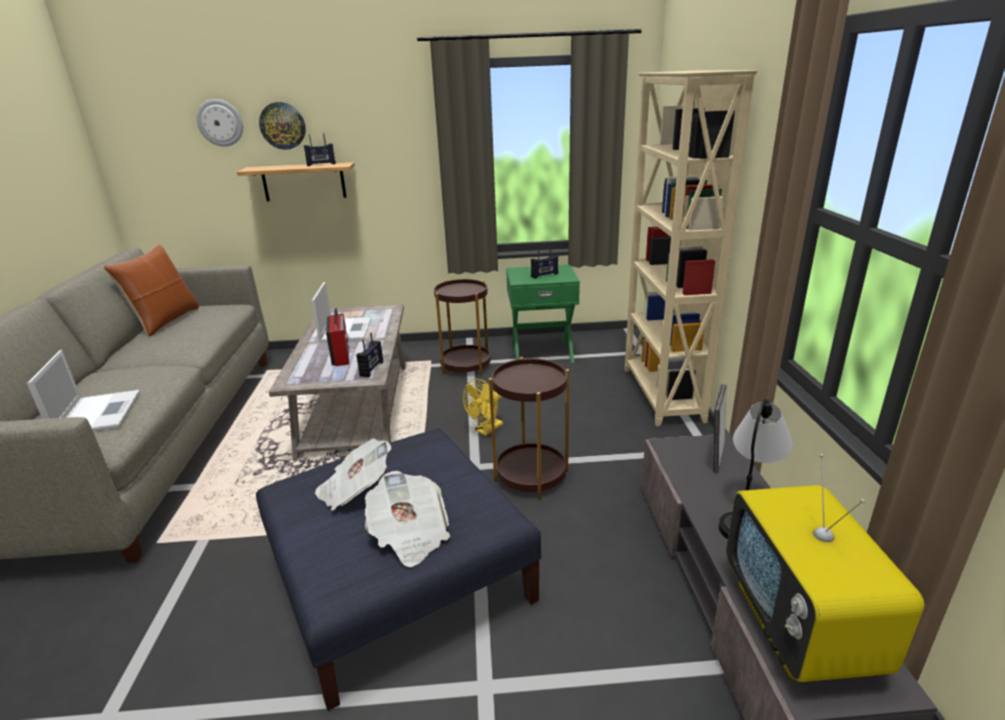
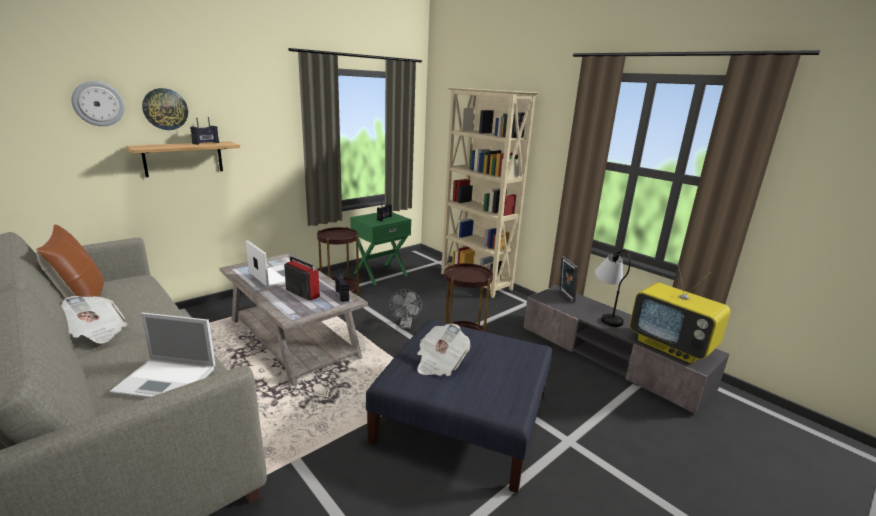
camera: 40 degrees left, 5 degrees down
laptop [27,350,140,431] -> laptop turned 150 degrees clockwise [109,313,215,398]
newspaper [365,471,450,567] -> newspaper moved to [61,296,128,344]
yellow fan [463,379,503,436] -> grey fan [389,289,422,329]

